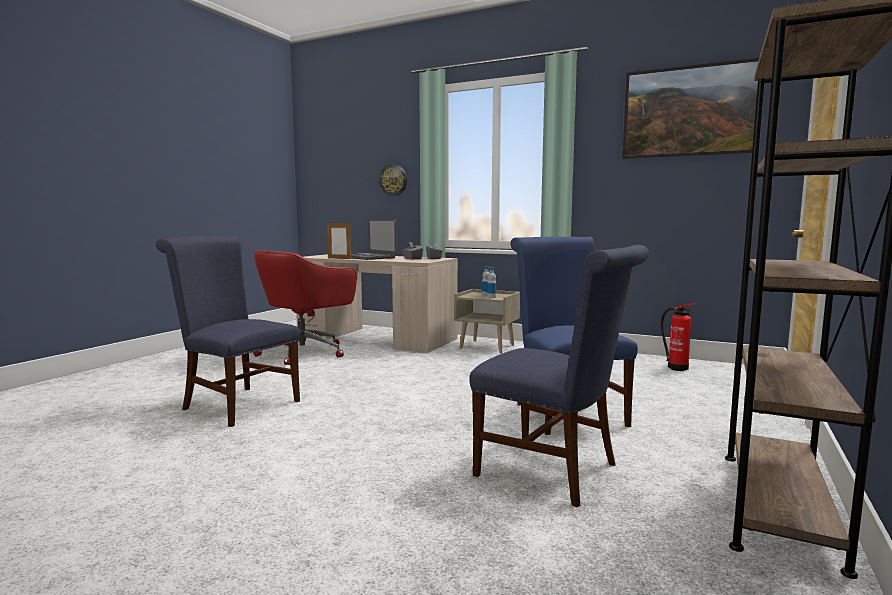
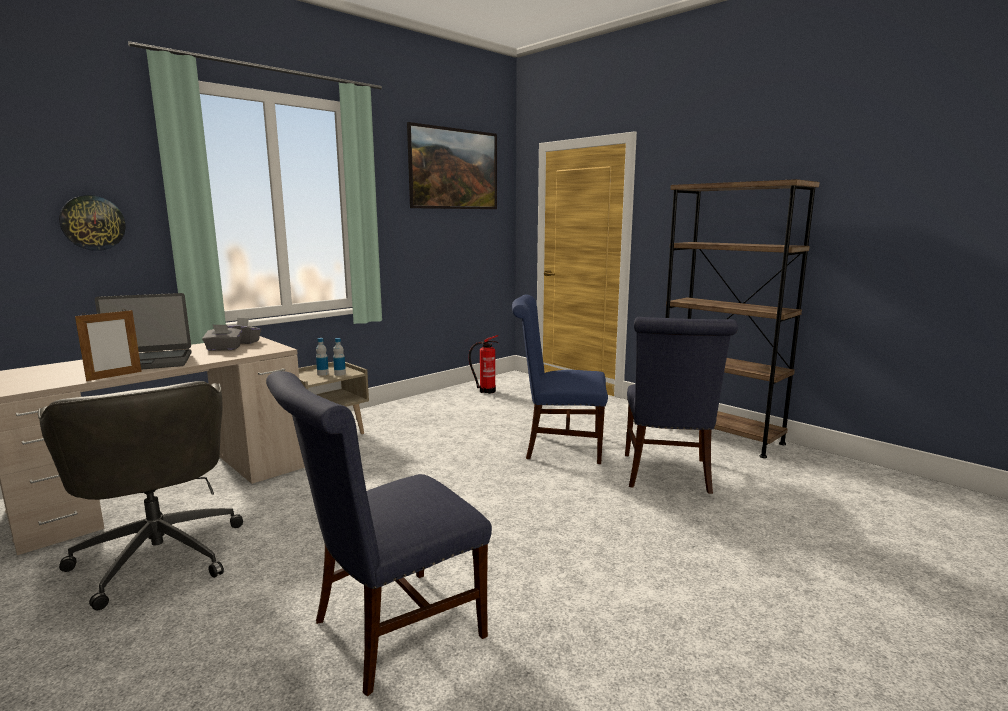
camera: 70 degrees left, 5 degrees up
red office chair [253,250,357,365] -> grey office chair [38,381,243,610]
blue chair [469,245,649,508] -> blue chair turned 135 degrees clockwise [625,317,738,494]

